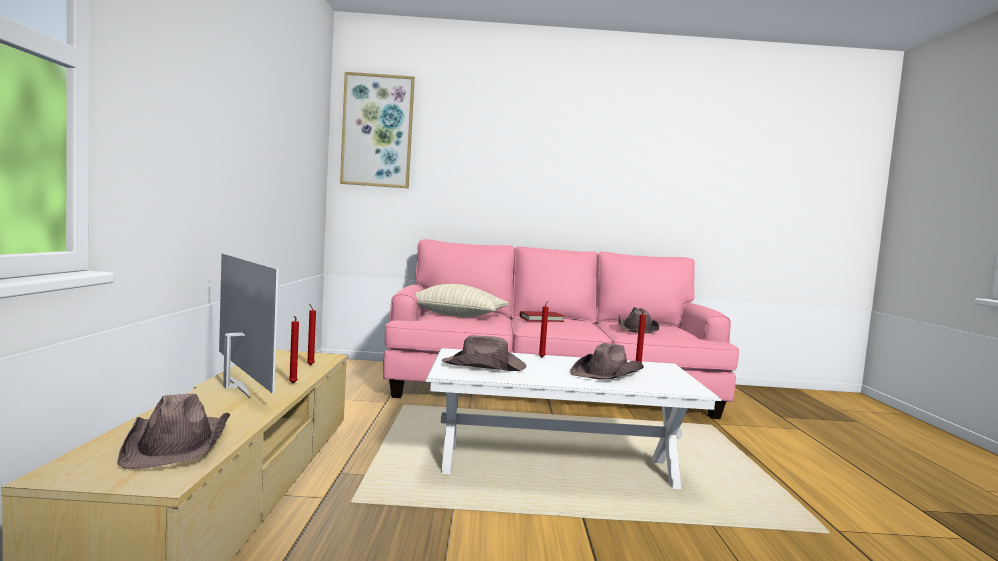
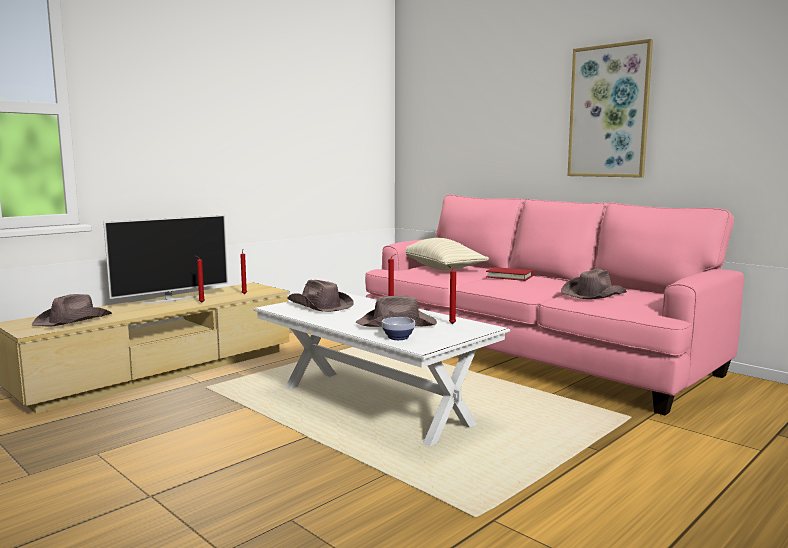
camera: 45 degrees right, 5 degrees up
television [219,253,279,398] -> television turned 45 degrees clockwise [103,215,228,305]
picture [340,72,415,188] -> picture moved to [568,39,653,178]
none -> bowl [382,317,415,340]

